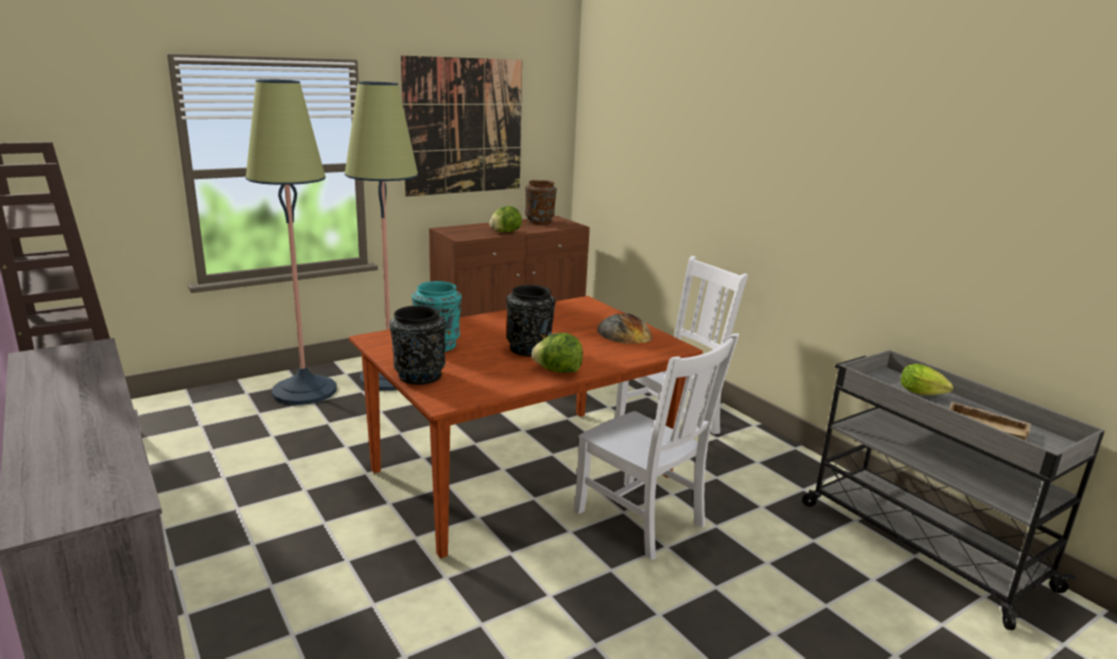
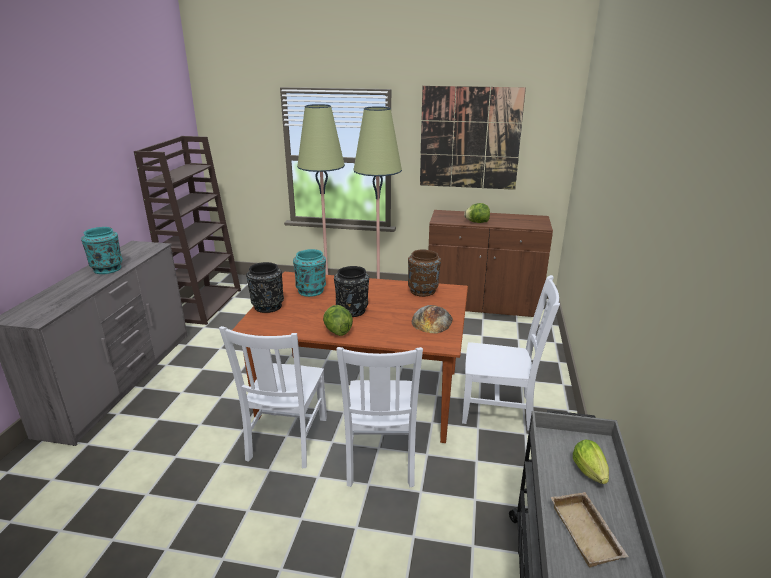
camera: 45 degrees right, 5 degrees up
brown vase [525,180,557,224] -> brown vase moved to [408,249,441,297]
none -> turquoise vase [81,227,123,274]
none -> white chair [219,326,327,468]

